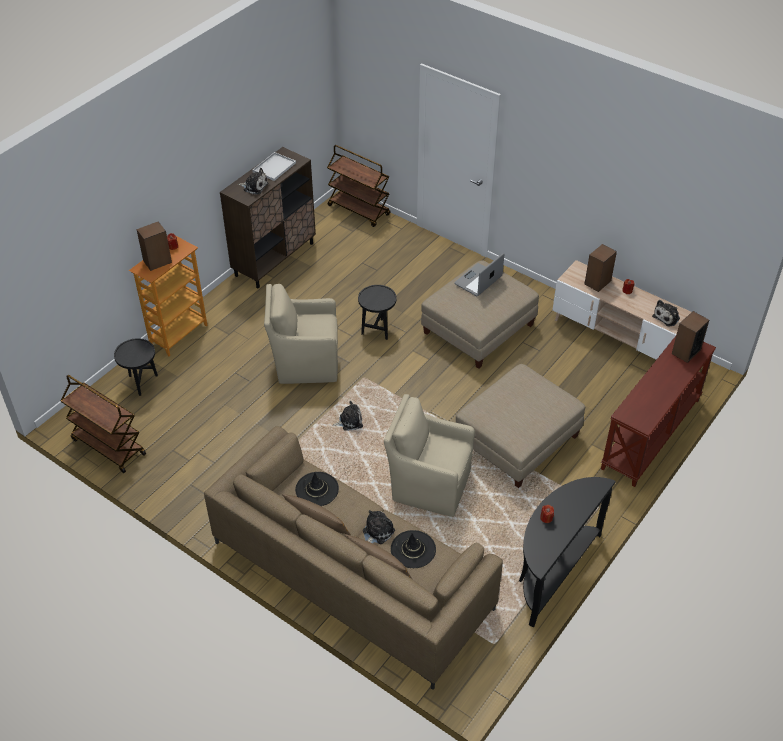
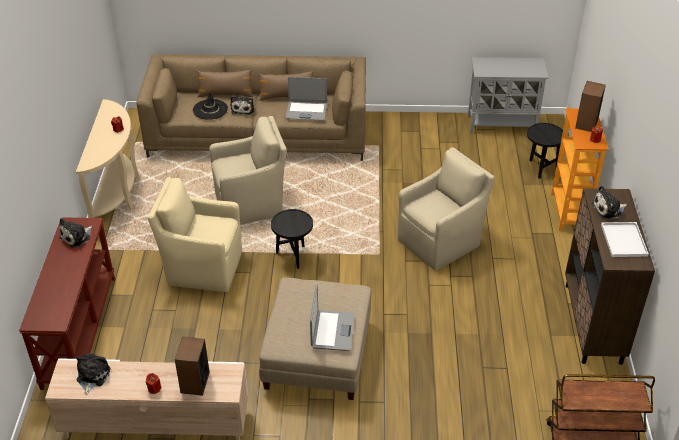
camera: 145 degrees right, 5 degrees down
brown cart [60,375,146,473] -> grey cabinet [468,57,549,134]
black hat [295,472,339,506] -> laptop [286,77,327,121]
plush toy [333,401,363,431] -> plush toy moved to [59,218,93,248]
black side table [358,285,397,340] -> black side table moved to [271,209,313,269]
beige ottoman [456,364,585,488] -> beige armchair [148,177,242,292]
black console table [519,477,616,628] -> beige console table [76,99,140,218]
speaker [672,311,709,363] -> none

